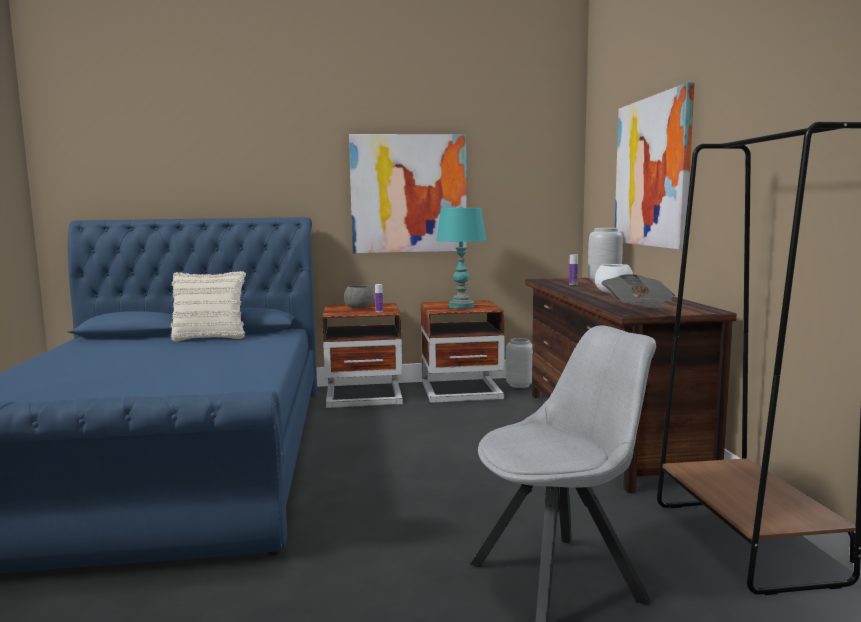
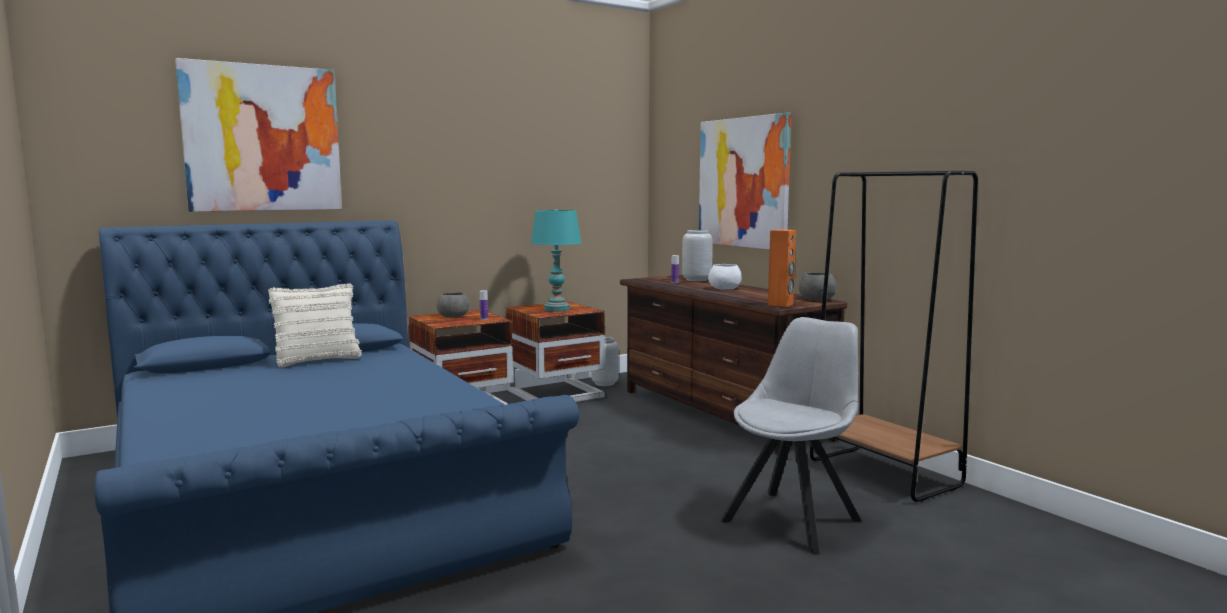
camera: 25 degrees left, 0 degrees up
picture [349,134,467,253] -> picture moved to [175,58,342,212]
newspaper [602,274,675,308] -> orange speaker [768,229,796,307]
none -> grey bowl [799,272,836,301]

